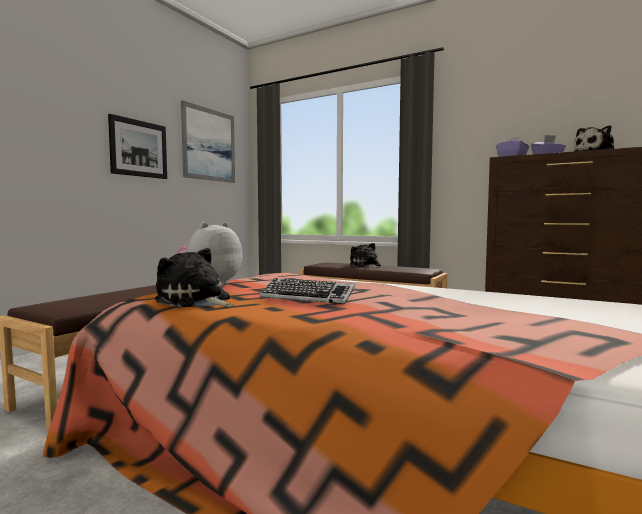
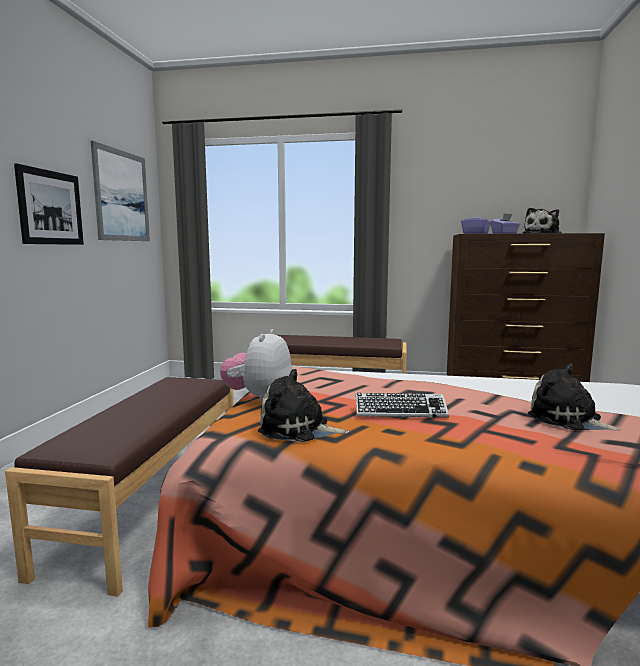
camera: 20 degrees left, 5 degrees up
plush toy [350,243,381,268] -> plush toy moved to [528,364,621,431]

